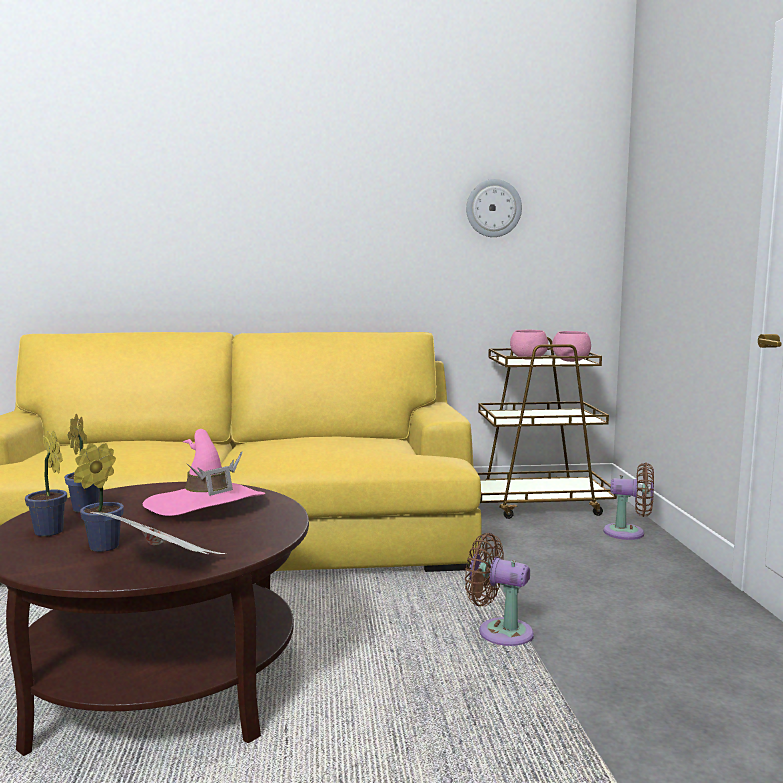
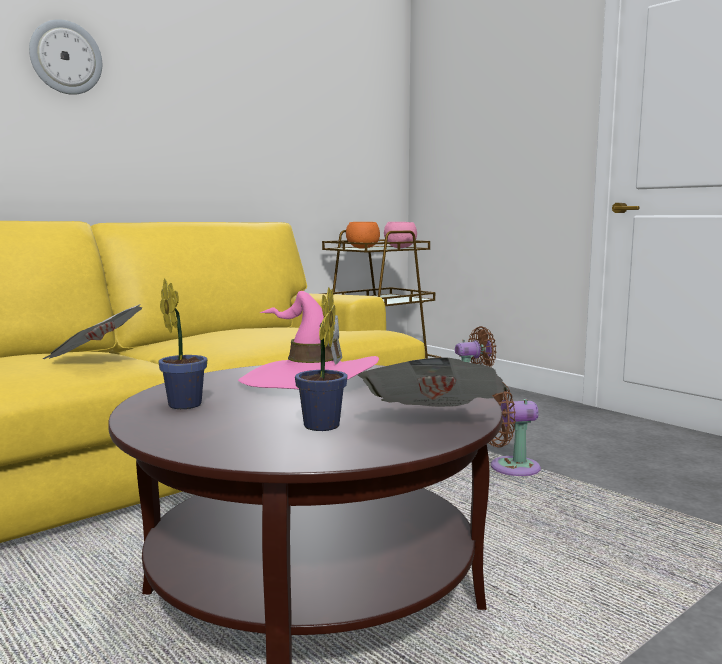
camera: 35 degrees left, 0 degrees up
potted plant [25,431,67,536] -> none
wall clock [466,179,522,237] -> wall clock moved to [29,19,102,95]
pink bowl [510,330,548,360] -> orange bowl [346,222,380,249]
none -> newspaper [43,304,143,359]

